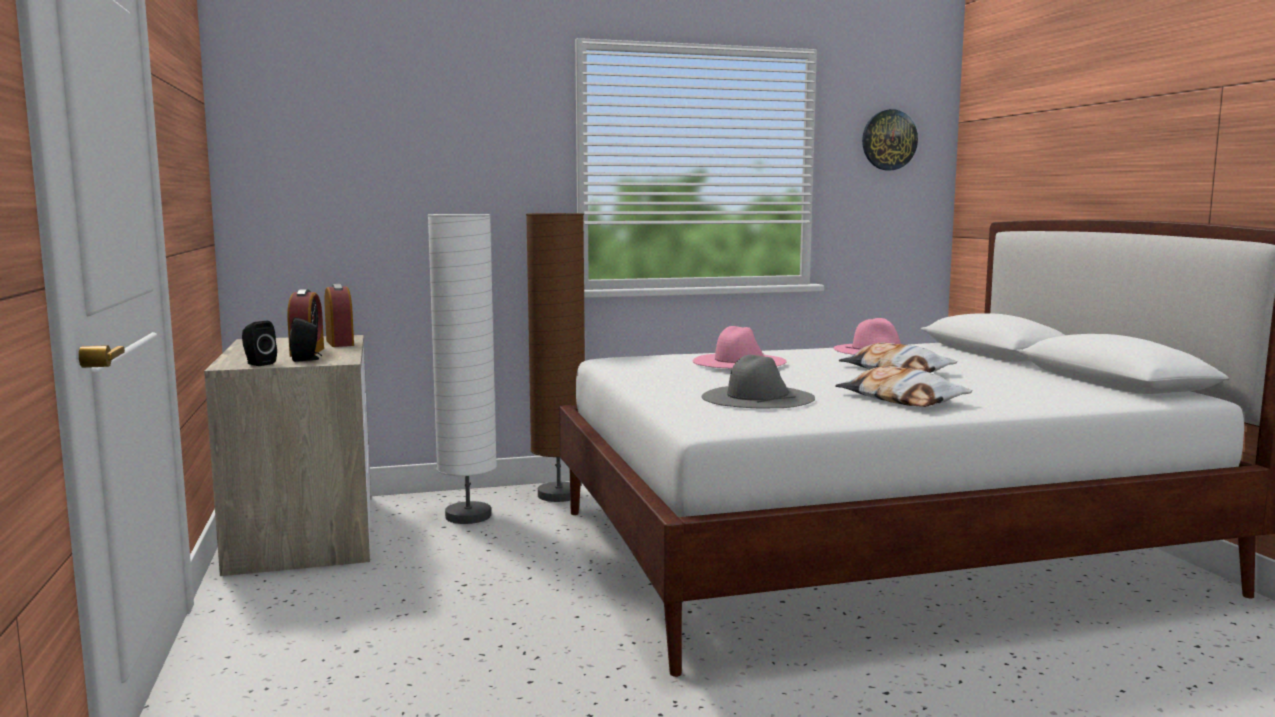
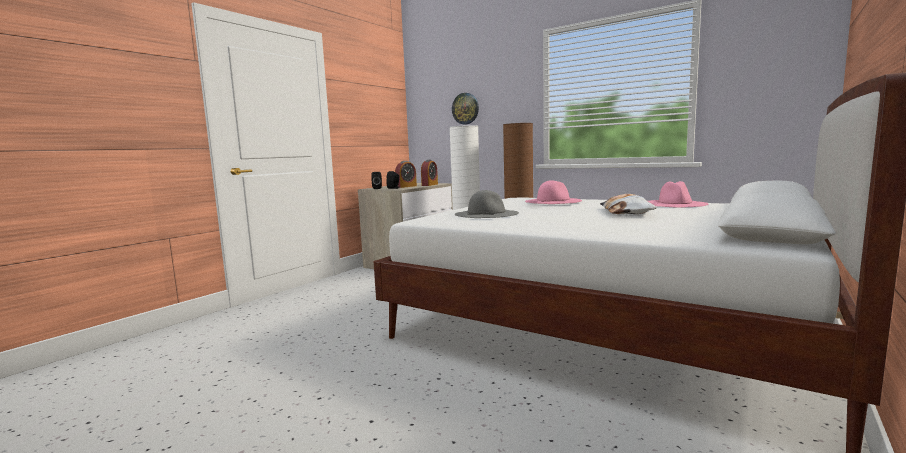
camera: 50 degrees right, 0 degrees up
pillow [835,366,972,407] -> none
wall clock [862,109,918,170] -> wall clock moved to [452,93,479,125]

